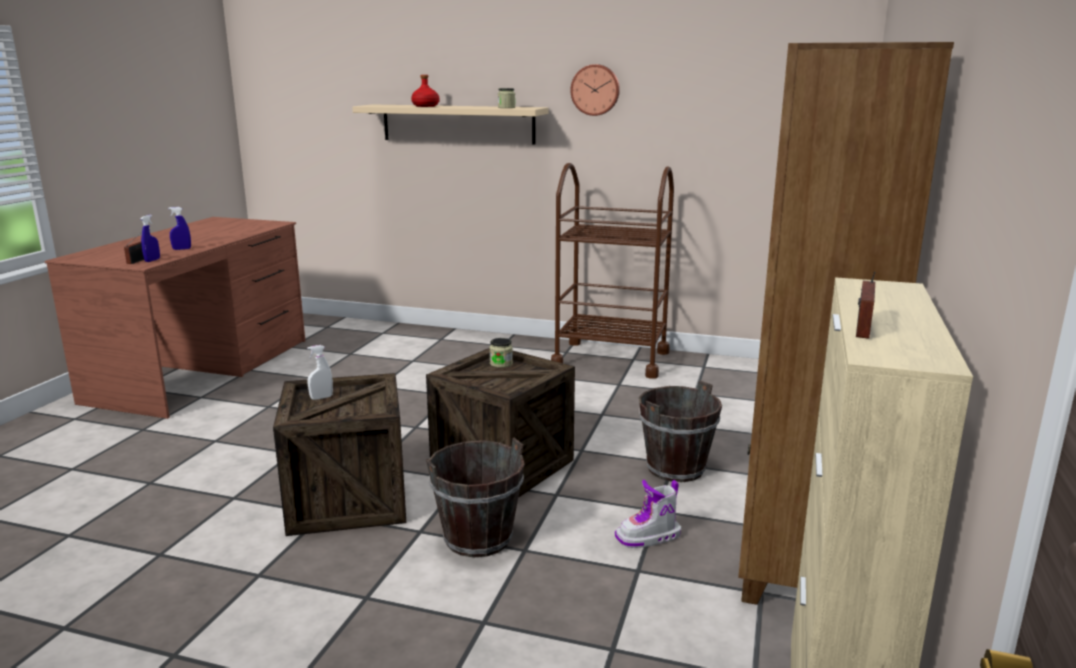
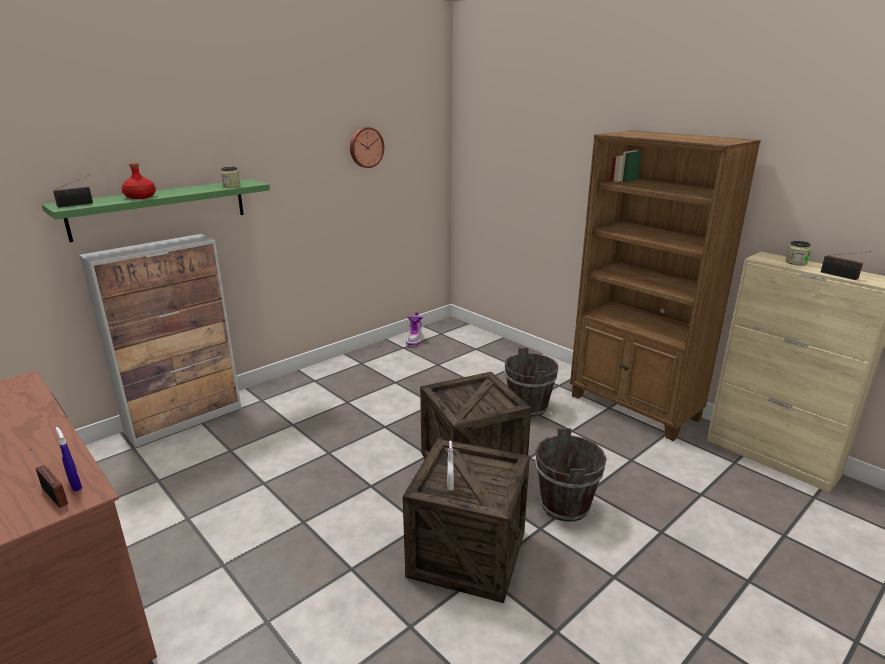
camera: 60 degrees left, 5 degrees up
blue spray bottle [168,207,191,250] -> none
beige shelf [352,104,548,144] -> green shelf [42,179,270,242]
jar [489,338,513,368] -> jar moved to [785,241,811,265]
brown cart [551,163,674,379] -> none
wall clock [570,64,620,116] -> wall clock moved to [350,127,384,168]
boot [615,480,681,548] -> boot moved to [406,312,423,346]
none -> radio [53,174,93,208]
none -> cabinet [79,234,241,448]

